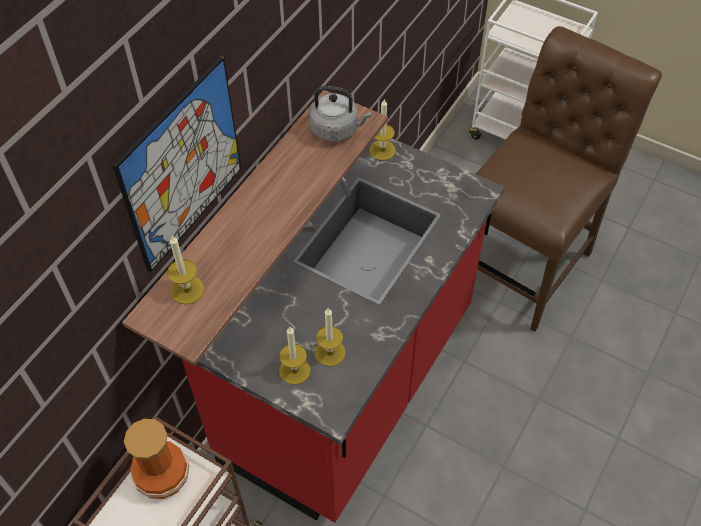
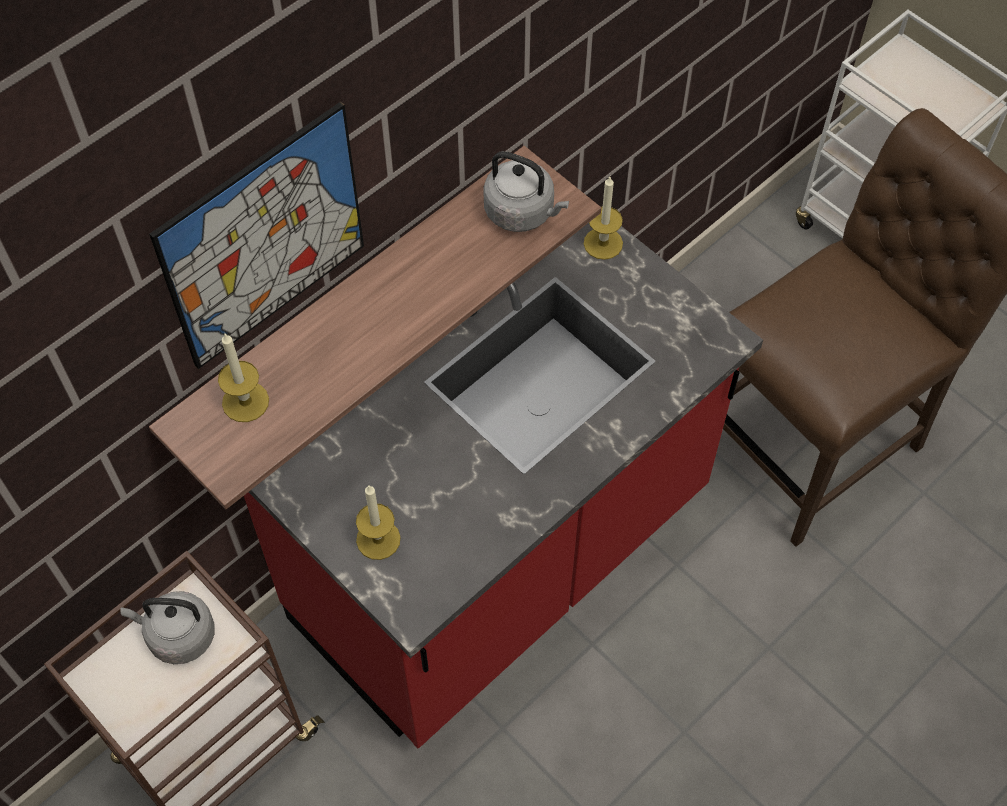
camera: 15 degrees right, 5 degrees up
vase [124,419,190,499] -> grey kettle [120,591,215,664]
candle [315,308,346,367] -> none

